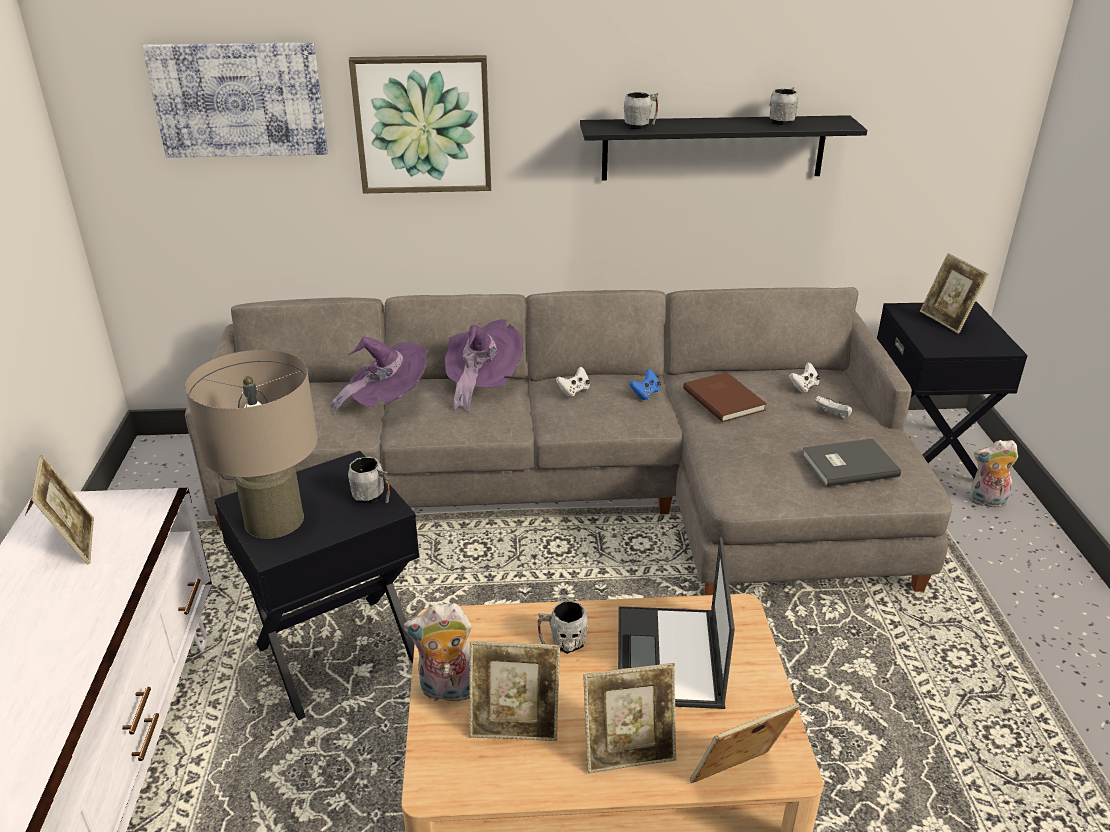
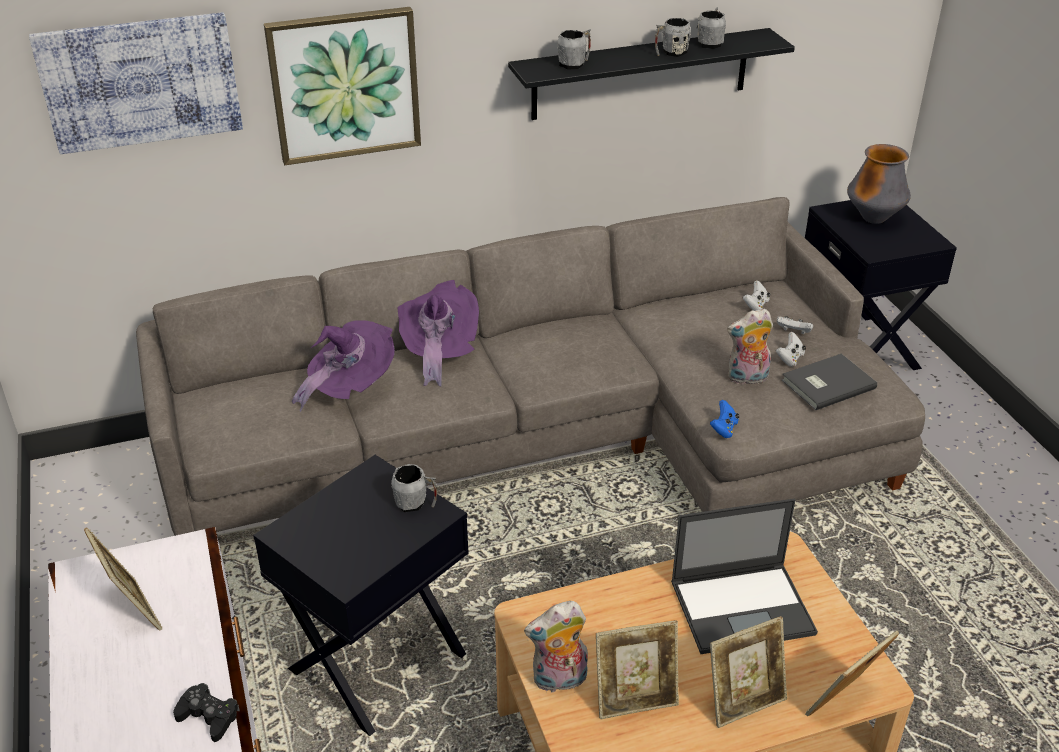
camera: 15 degrees left, 5 degrees up
beige table lamp [185,350,318,539] -> none
grey mug [537,600,588,654] -> grey mug moved to [655,18,691,57]
white game controller [556,366,590,397] -> white game controller moved to [776,332,806,367]
laptop [618,537,735,709] -> laptop turned 90 degrees counterclockwise [671,499,818,654]
blue game controller [629,369,661,400] -> blue game controller moved to [710,400,740,438]
brown book [683,372,767,422] -> none
picture frame [920,253,989,334] -> vase [847,144,911,224]
plush toy [969,440,1018,507] -> plush toy moved to [727,308,773,385]
none -> black game controller [173,683,240,742]

